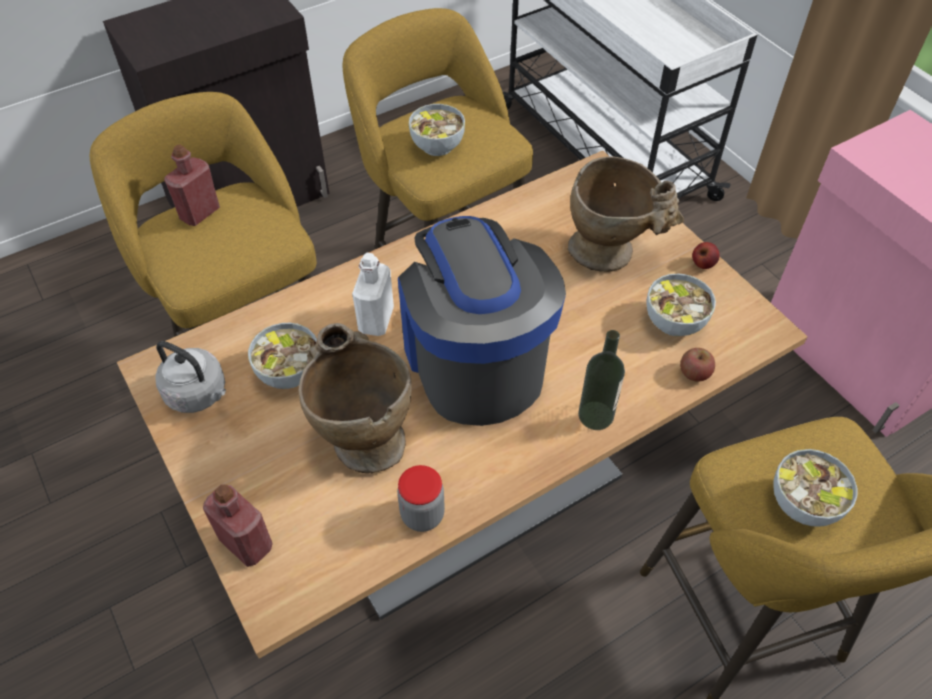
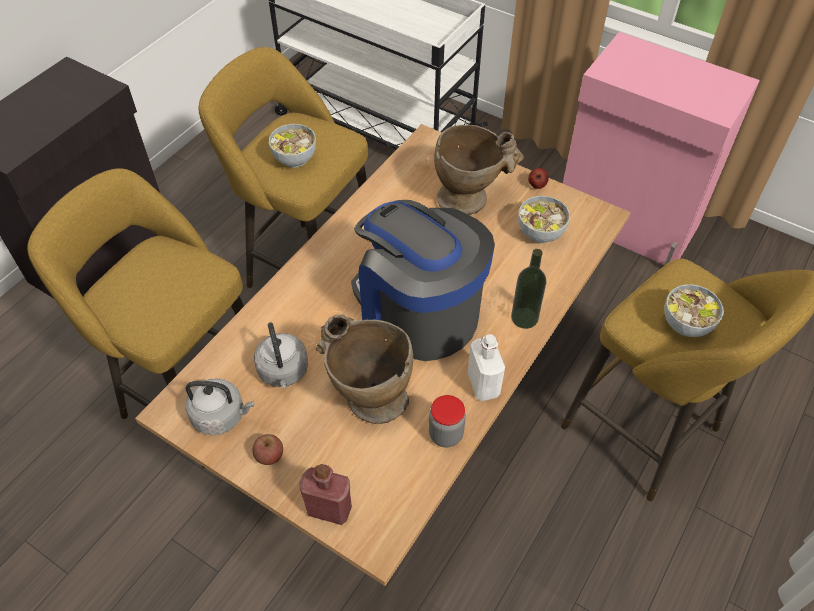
camera: 25 degrees left, 0 degrees up
red bottle [164,144,220,226] -> none
bowl [248,323,317,389] -> grey kettle [254,322,308,388]
white bottle [352,253,394,336] -> white bottle moved to [468,334,505,401]
apple [680,348,715,382] -> apple moved to [252,434,283,465]

